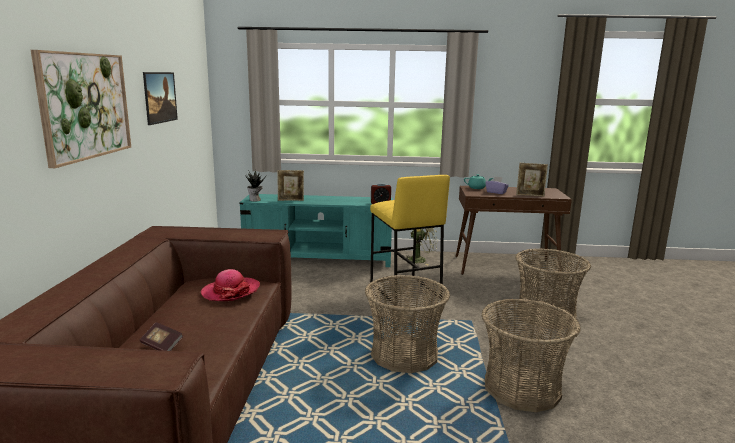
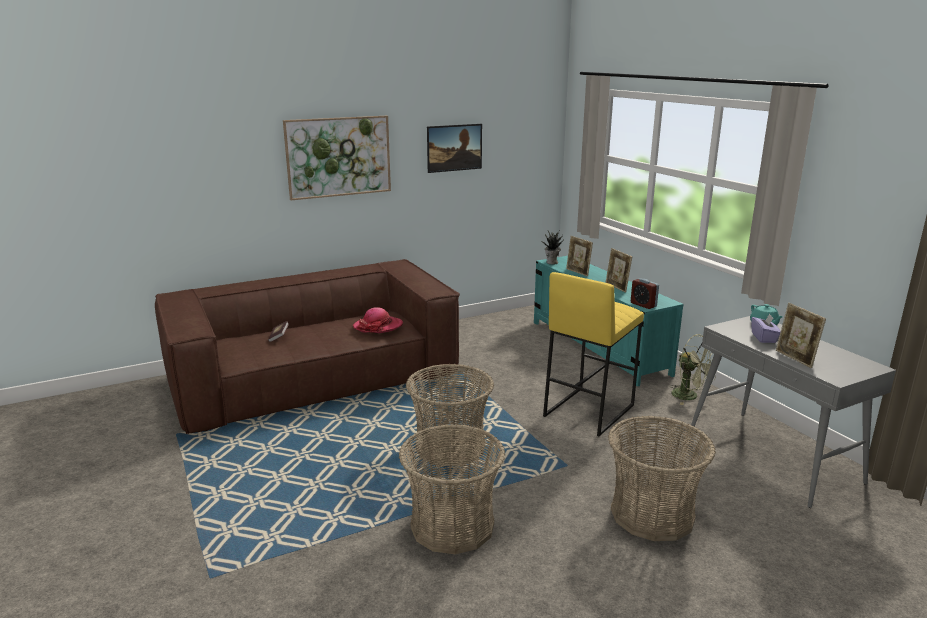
camera: 60 degrees right, 5 degrees up
brown console table [456,186,572,275] -> grey console table [691,316,896,508]
none -> picture frame [605,248,632,293]

